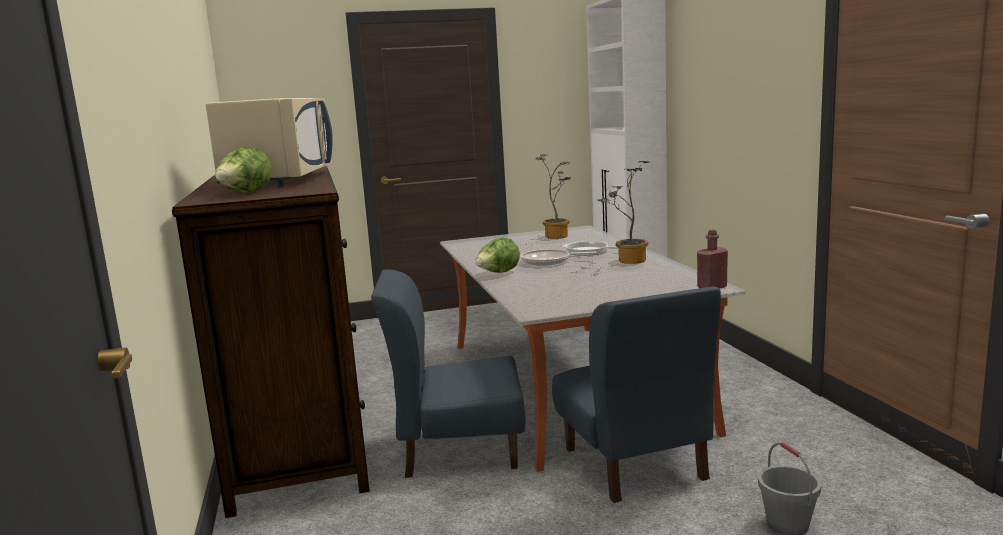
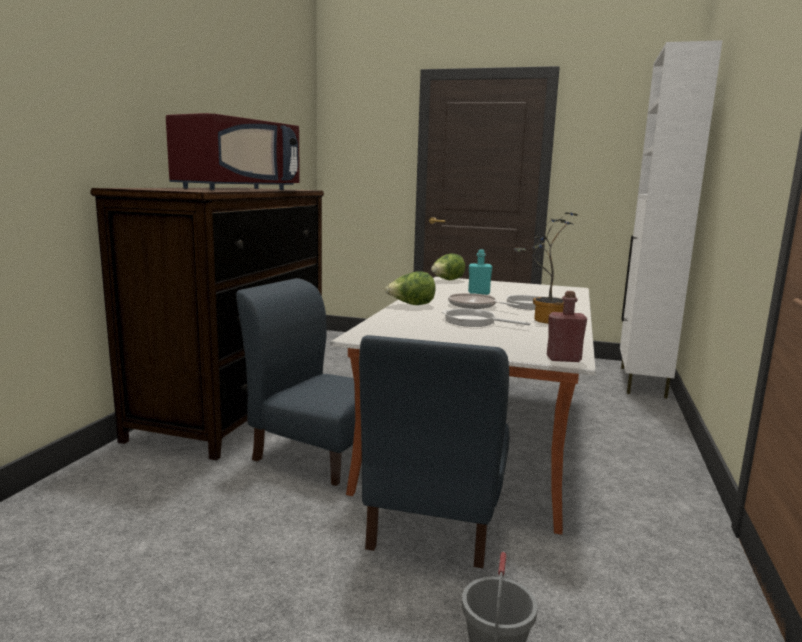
camera: 30 degrees right, 0 degrees up
beige microwave [206,98,333,186] -> red microwave [166,113,300,190]
lettuce [215,148,271,193] -> lettuce moved to [431,253,465,280]
potted plant [536,154,570,239] -> none
none -> frying pan [442,309,530,327]
none -> turquoise bottle [468,250,493,295]

